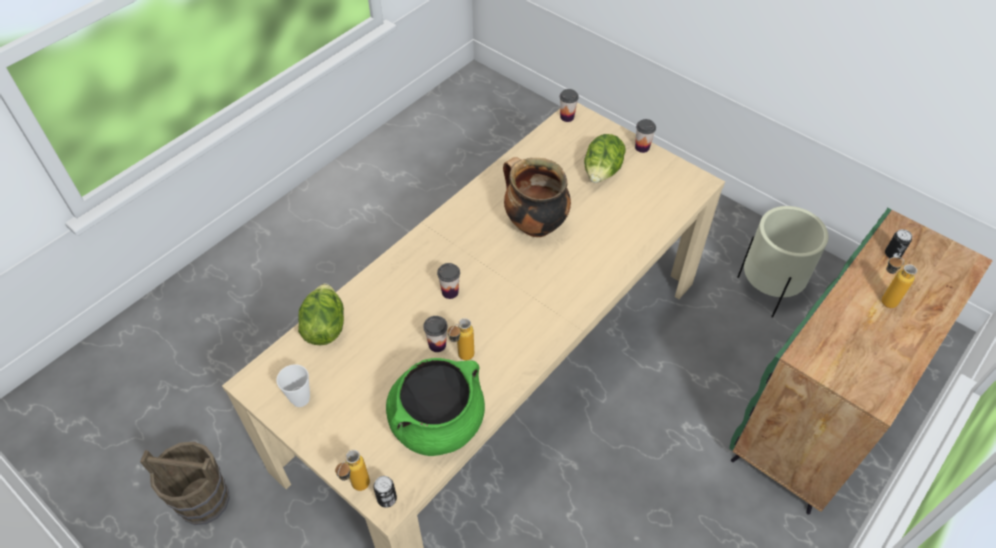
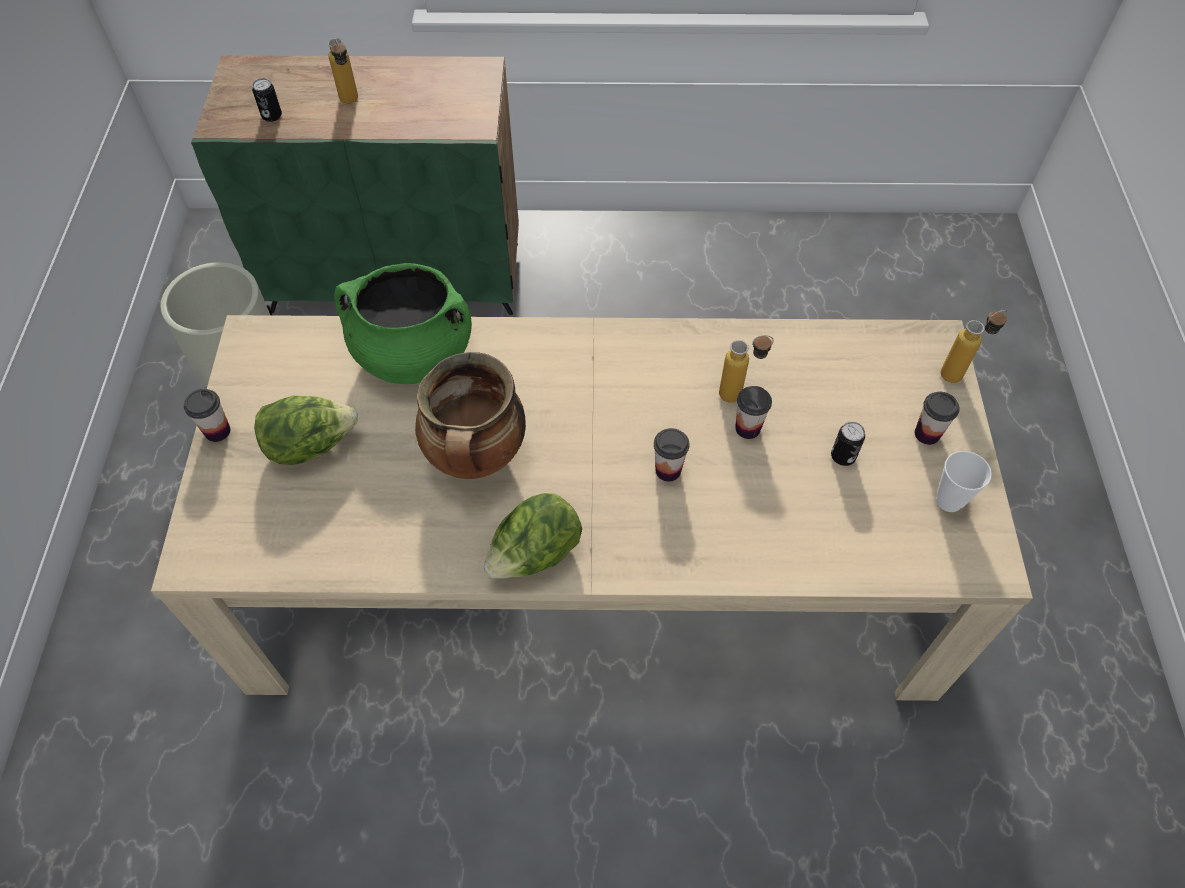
camera: 130 degrees left, 5 degrees up
brown bucket [140,442,230,525] -> none
lettuce [298,283,344,345] -> lettuce moved to [484,493,582,579]
can [373,476,397,508] -> can moved to [831,422,865,466]
green cooking pot [386,358,485,456] -> green cooking pot moved to [334,263,472,384]
cup [560,89,579,122] -> cup moved to [915,392,960,445]

